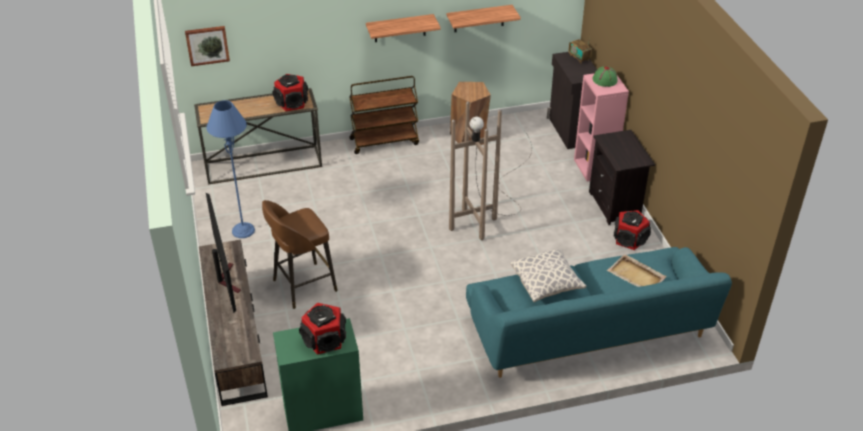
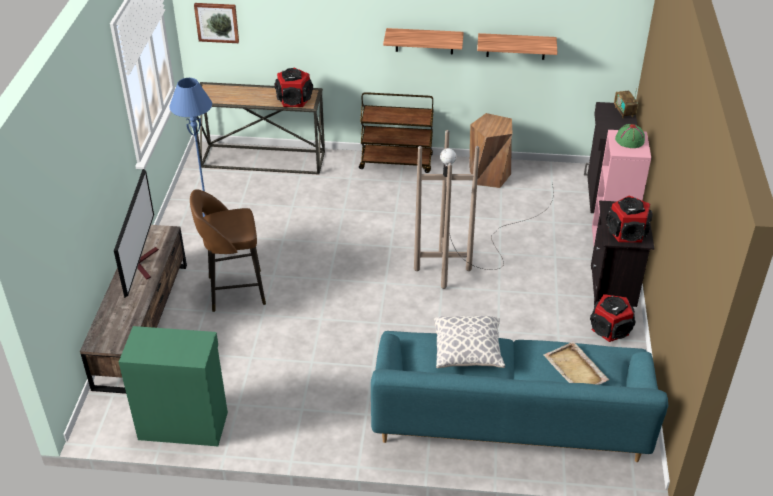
camera: 20 degrees right, 0 degrees up
speaker [299,303,346,355] -> speaker moved to [606,195,653,242]

